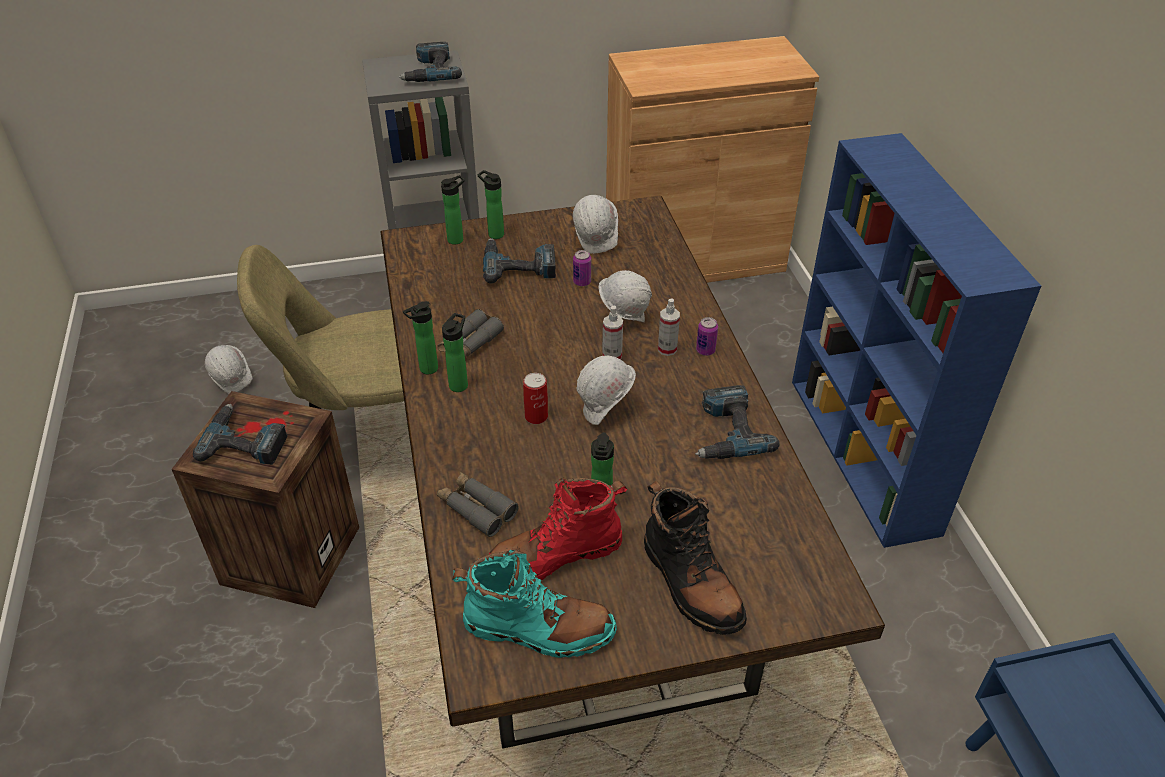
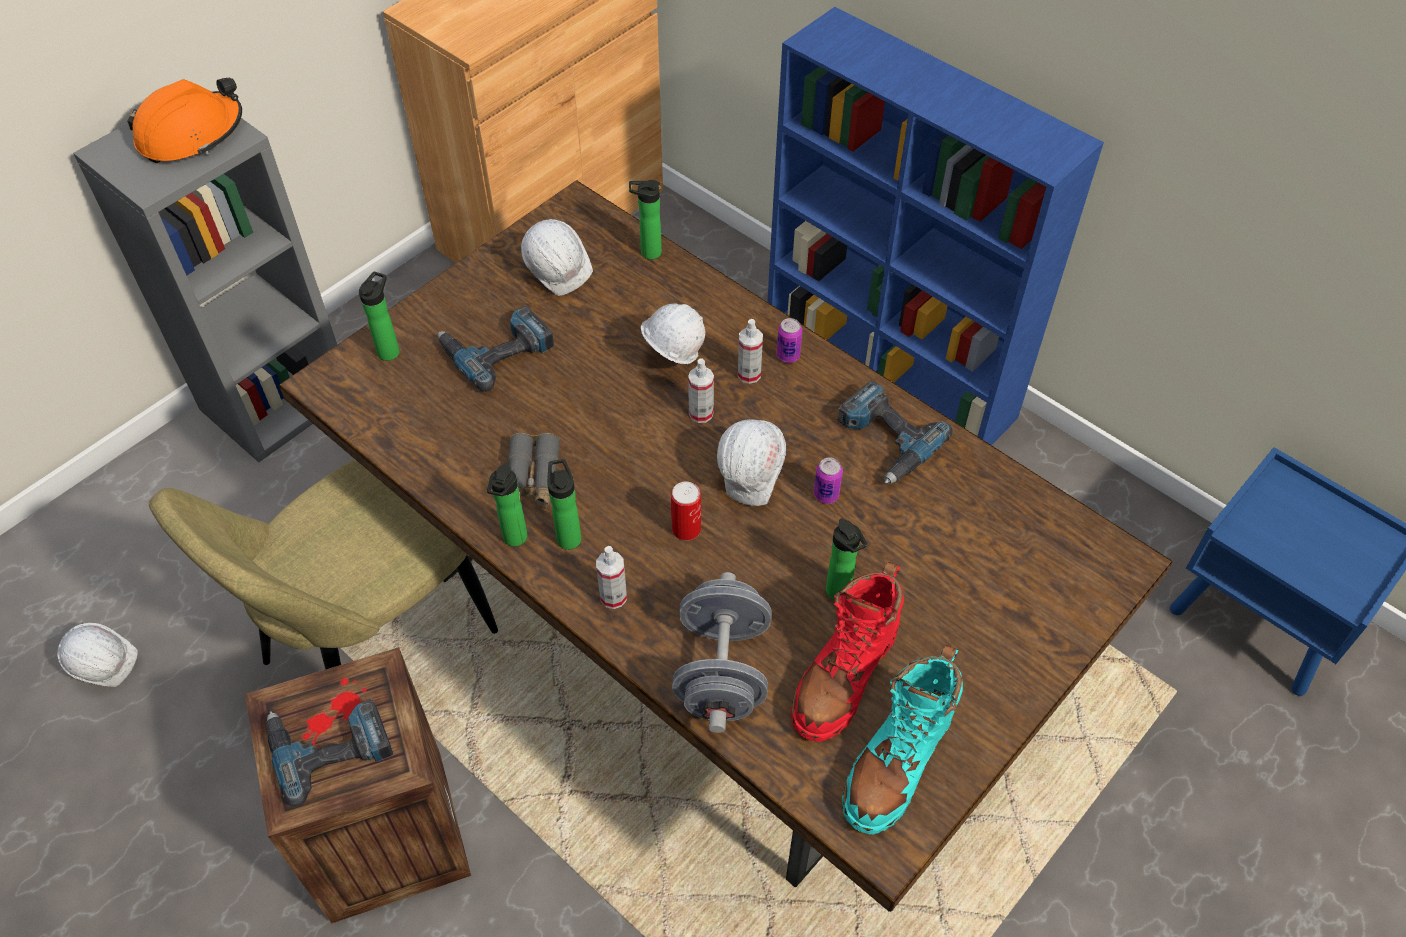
camera: 35 degrees left, 10 degrees up
power drill [398,42,462,82] -> orange hard hat [127,78,242,163]
grey binoculars [437,472,519,537] -> grey dumbbell [672,572,772,733]
turquoise boot [452,549,617,658] -> turquoise boot turned 150 degrees clockwise [842,645,963,834]
bottle [478,170,504,239] -> bottle moved to [629,180,662,260]
can [573,250,591,286] -> can moved to [814,457,843,504]
black boot [644,481,747,635] -> none
none -> spray bottle [596,546,627,609]

